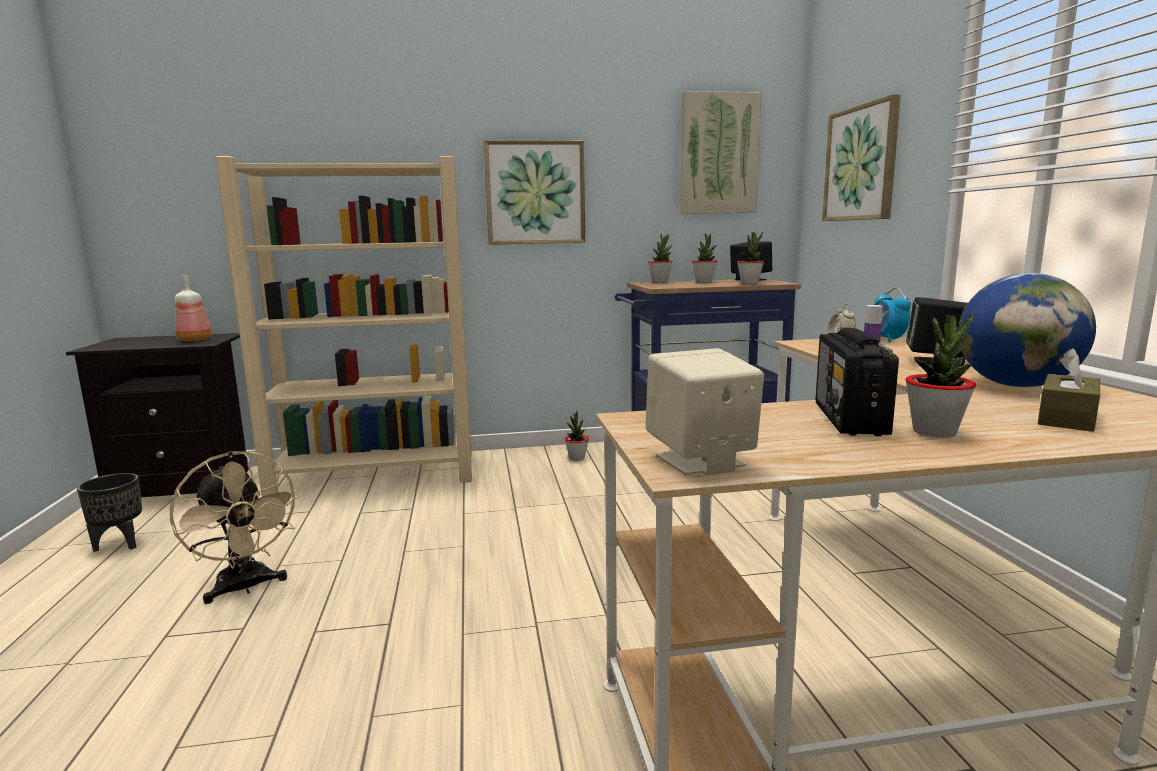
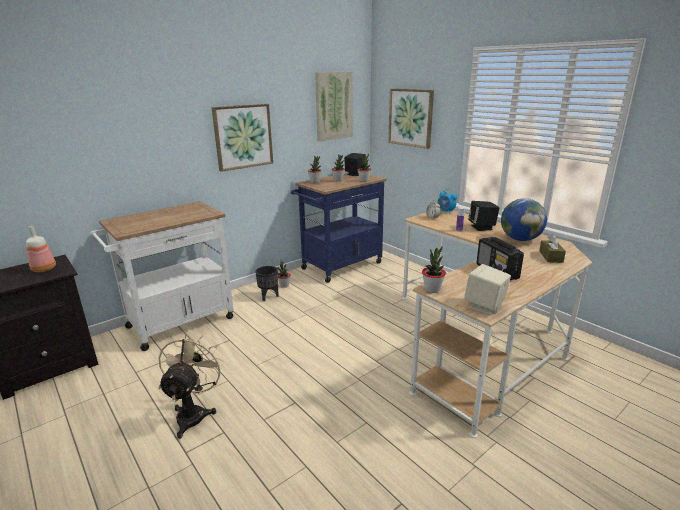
camera: 30 degrees left, 10 degrees up
black planter [77,473,142,552] -> black planter moved to [255,266,278,301]
beige fan [170,451,300,604] -> beige fan turned 105 degrees counterclockwise [158,333,225,439]
beige bookcase [215,156,472,497] -> white cart [90,201,234,351]
potted plant [905,313,976,438] -> potted plant moved to [422,246,446,293]

